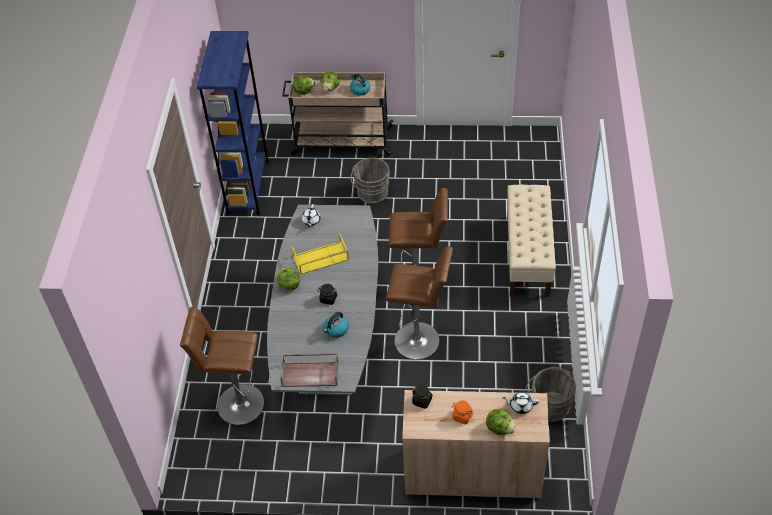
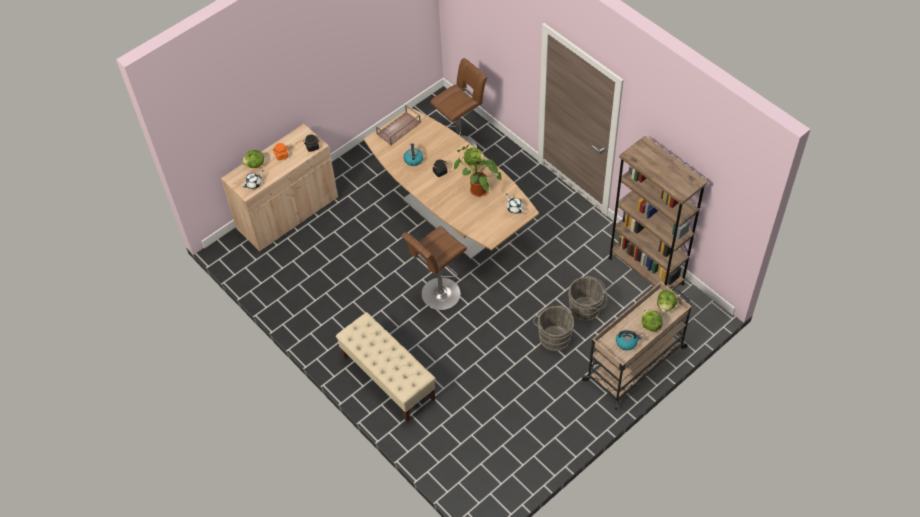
camera: 135 degrees right, 5 degrees up
blue bookcase [196,31,270,216] -> brown bookcase [608,136,708,291]
grey dining table [267,205,378,396] -> brown dining table [364,107,539,259]
yellow tray [292,233,349,275] -> potted plant [454,145,502,197]
brown stool [386,246,453,359] -> none
grey bucket [526,367,576,422] -> grey bucket moved to [568,276,607,321]

